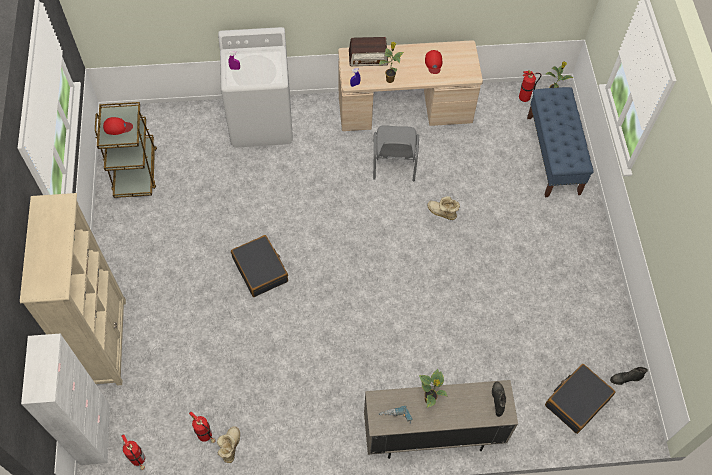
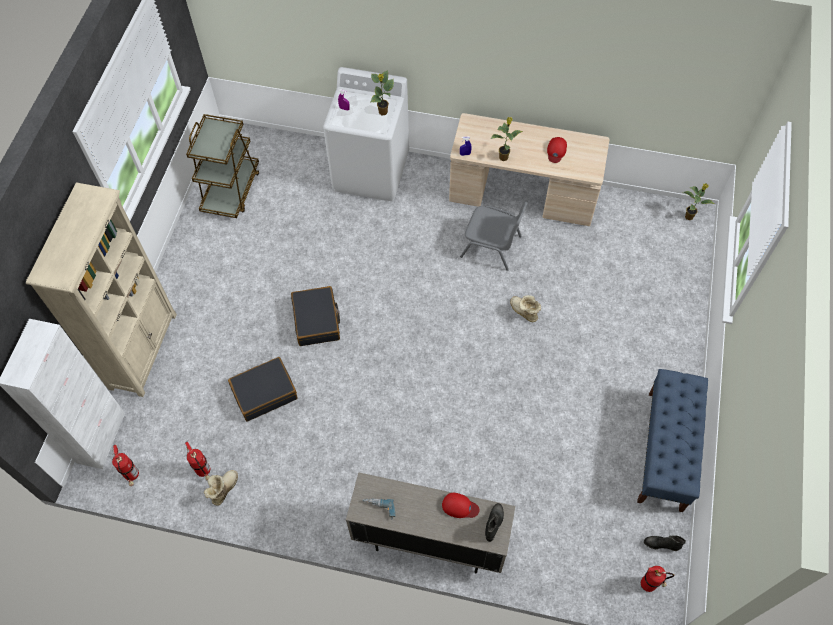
camera: 20 degrees right, 0 degrees up
red cap [103,117,133,135] -> red cap moved to [442,493,480,518]
radio [349,37,388,66] -> none
grey chair [373,125,419,182] -> grey chair turned 90 degrees counterclockwise [460,202,528,271]
potted plant [419,369,448,408] -> potted plant moved to [370,70,394,115]
fire extinguisher [519,70,541,102] -> fire extinguisher moved to [641,566,675,592]
blue bench [527,87,594,197] -> blue bench moved to [637,369,708,512]
black suitcase [545,364,615,434] -> black suitcase moved to [228,357,298,421]

